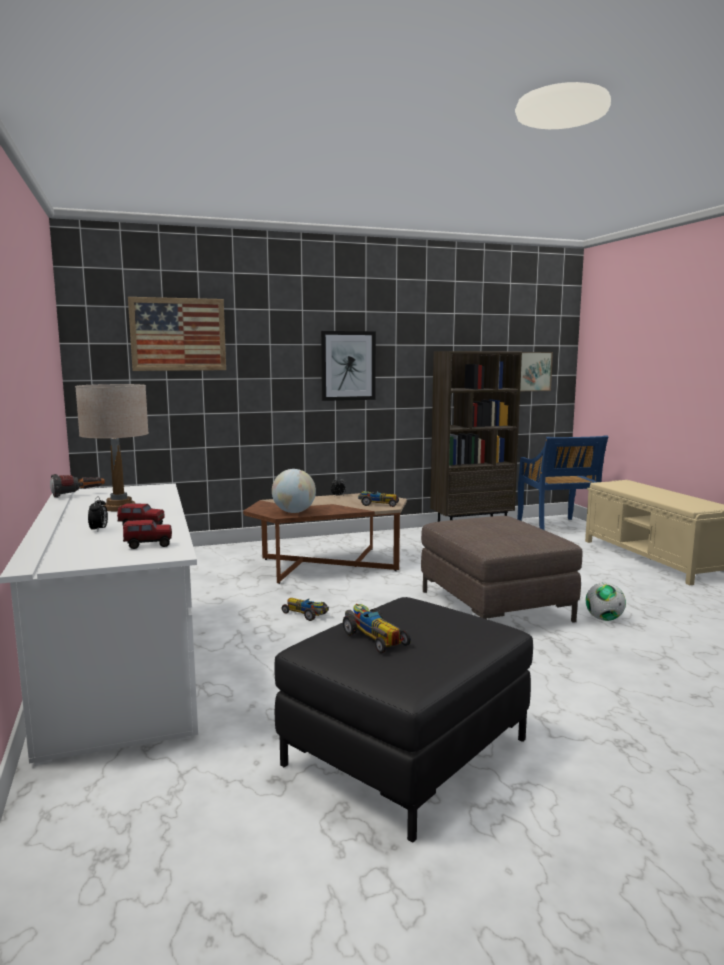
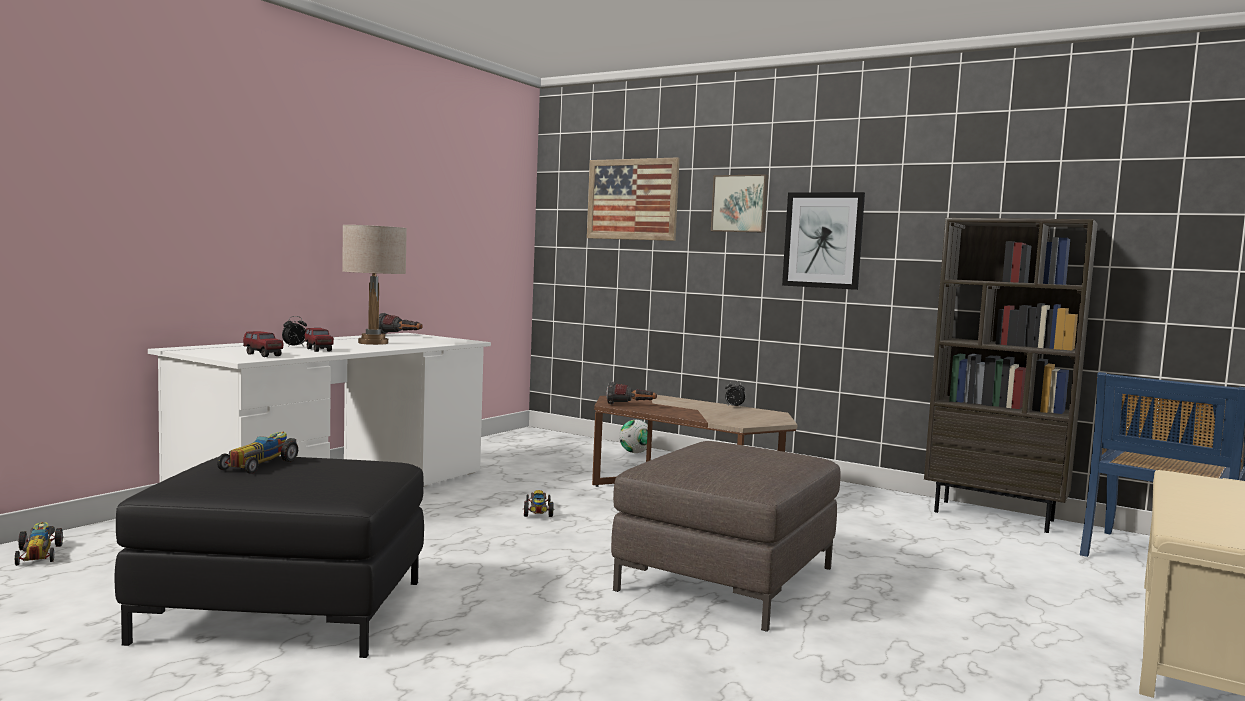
camera: 50 degrees right, 5 degrees down
globe [272,469,316,513] -> flashlight [606,382,657,405]
toy car [358,491,399,507] -> toy car moved to [14,522,64,566]
picture [520,352,553,391] -> picture moved to [711,174,768,233]
football [586,582,626,621] -> football moved to [619,420,653,453]

